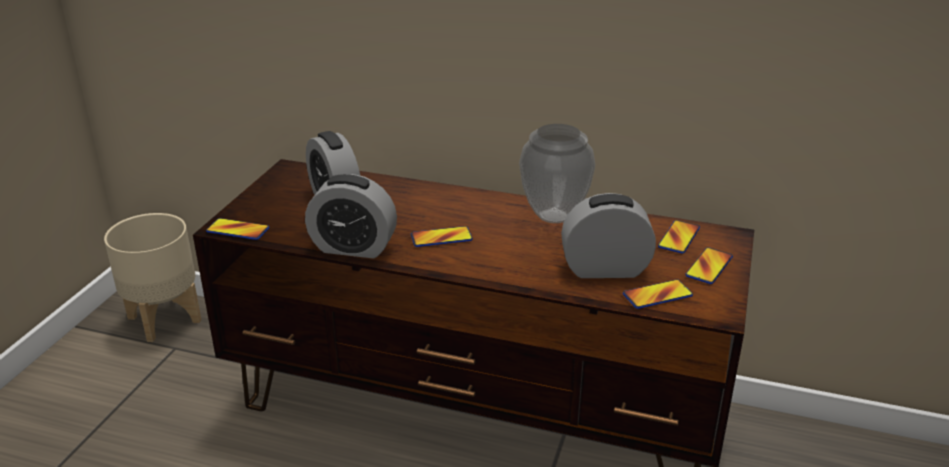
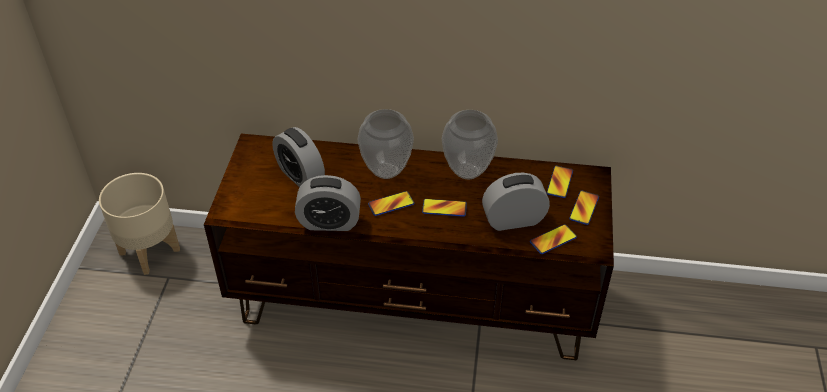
camera: 10 degrees left, 15 degrees up
phone [206,218,269,240] -> phone moved to [422,199,467,217]
none -> vase [357,109,414,179]

